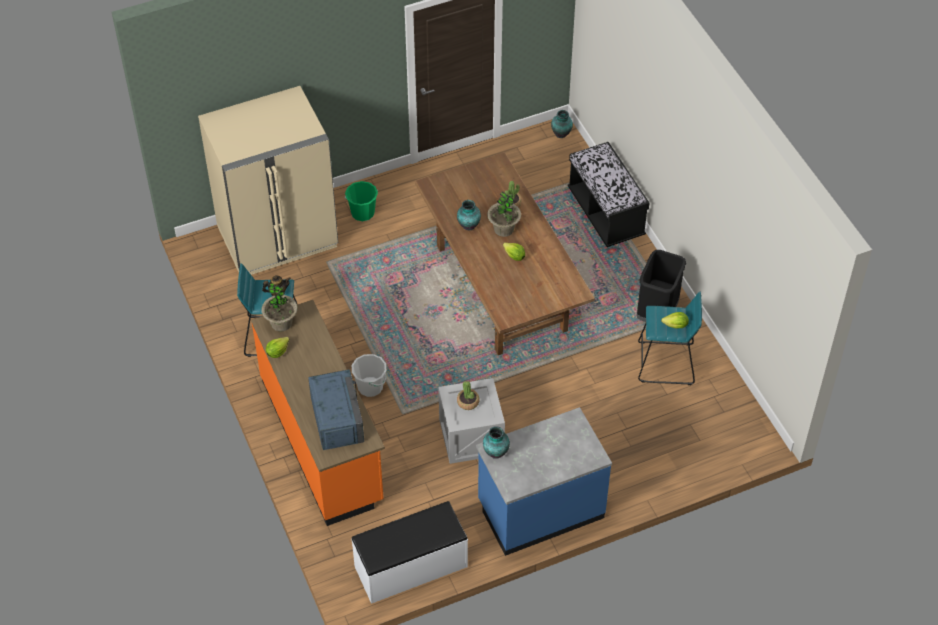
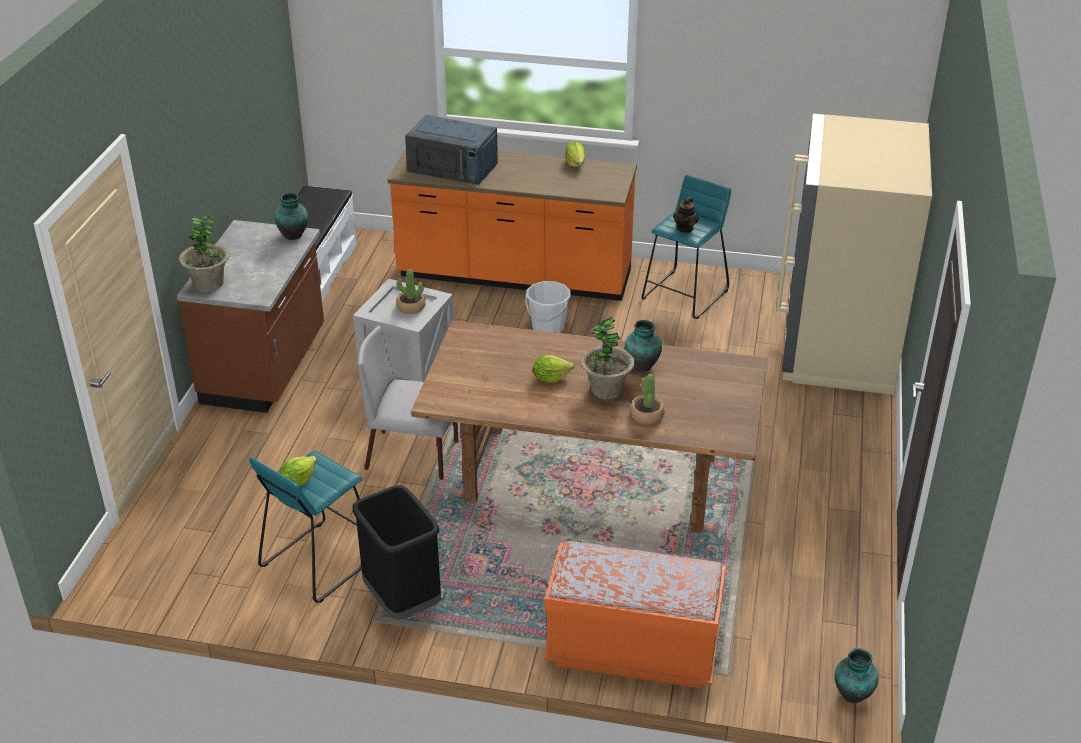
camera: 125 degrees right, 15 degrees down
potted plant [261,283,298,332] -> potted plant moved to [179,216,230,292]
green bucket [345,181,378,221] -> none
blue counter [476,407,612,556] -> brown counter [177,220,324,413]
black bench [568,142,649,247] -> orange bench [545,541,726,688]
none -> grey chair [358,326,458,480]

